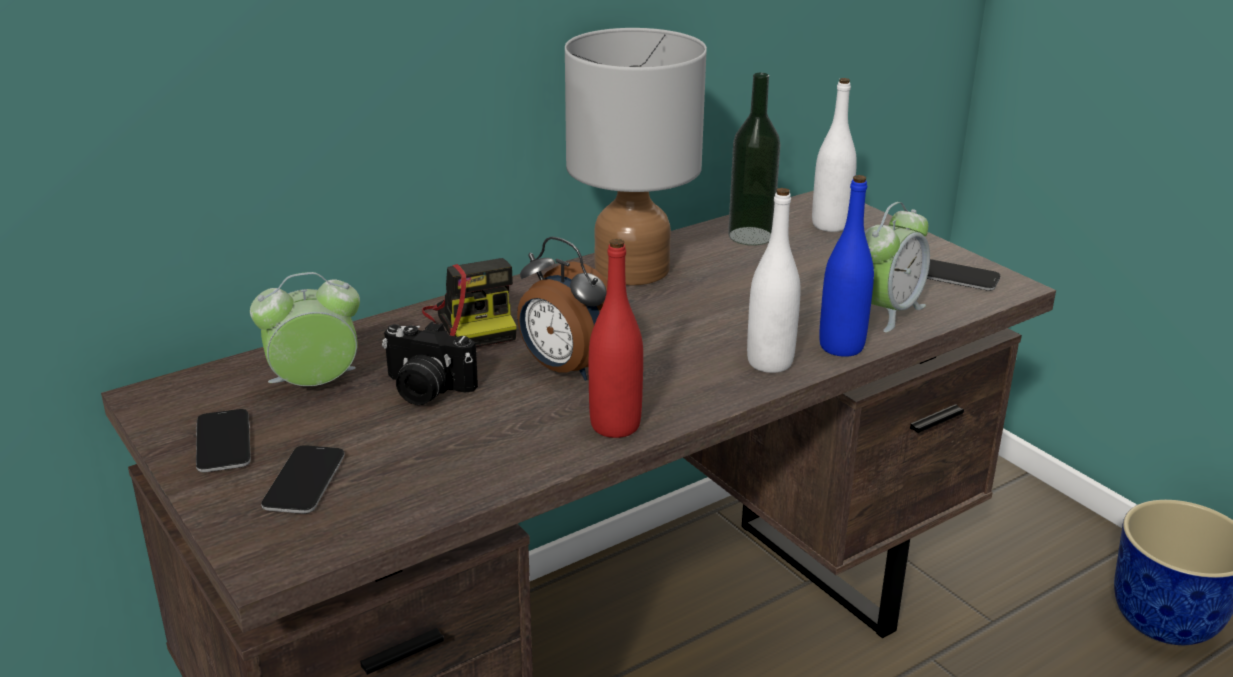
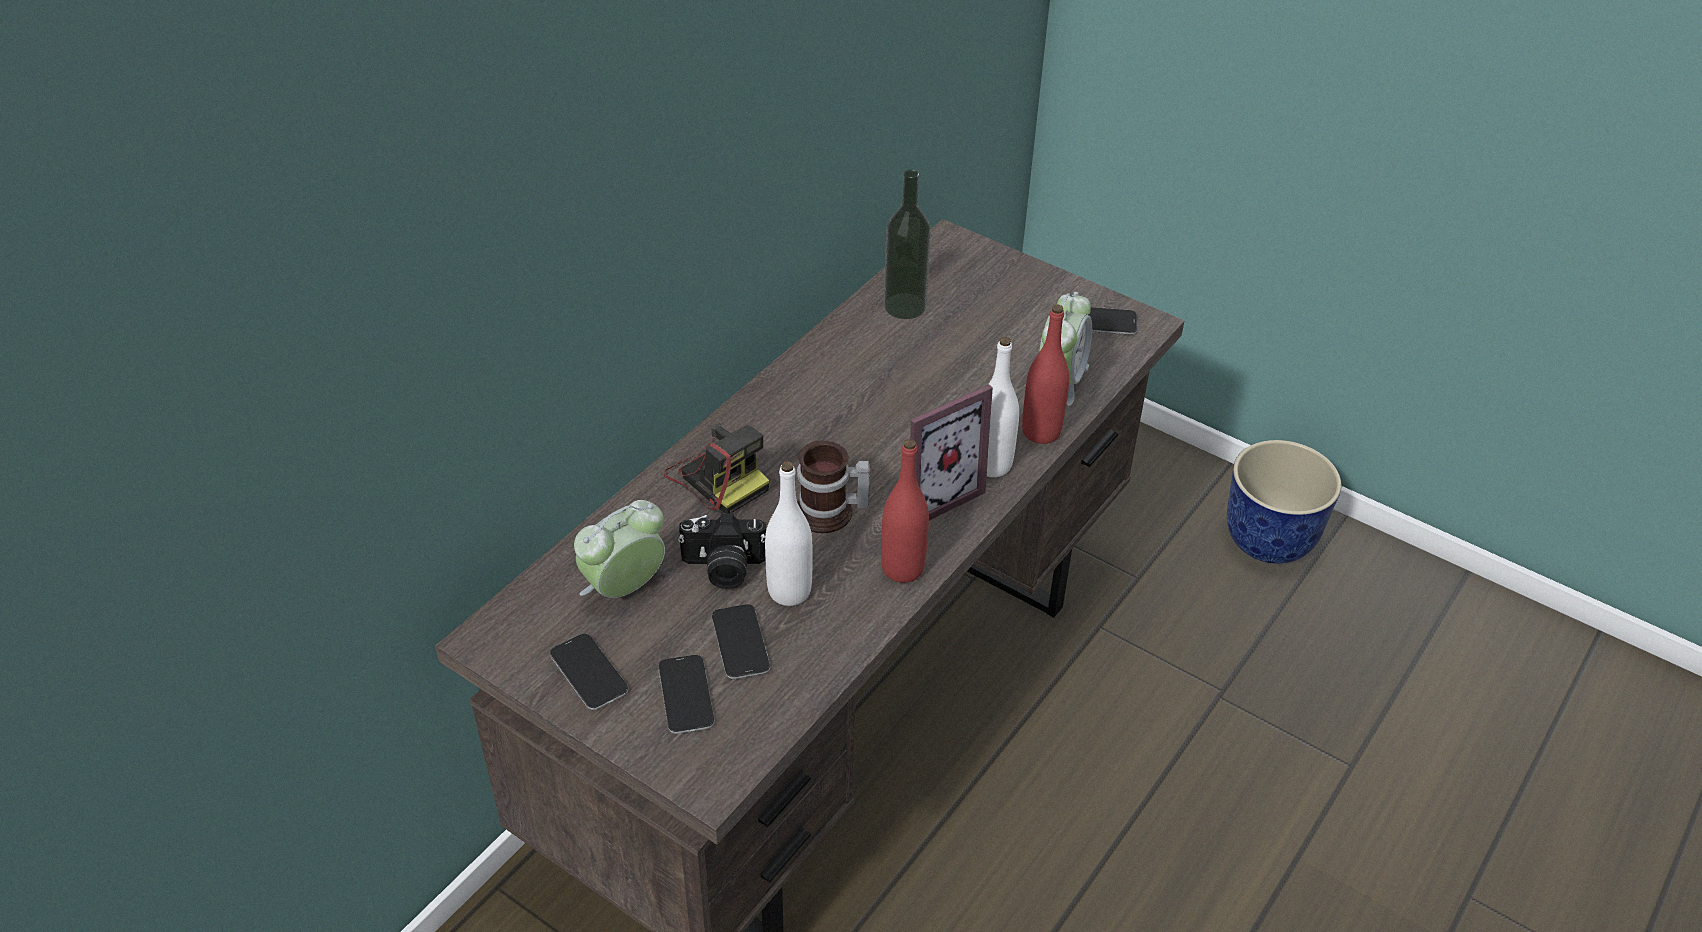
camera: 20 degrees left, 15 degrees up
alarm clock [517,237,608,381] -> mug [797,440,870,533]
grey table lamp [565,28,707,285] -> none
white bottle [812,78,857,232] -> white bottle moved to [765,461,813,606]
blue bottle [819,175,874,357] -> red bottle [1022,305,1069,444]
none -> phone [712,604,770,679]
none -> picture frame [910,384,993,521]

